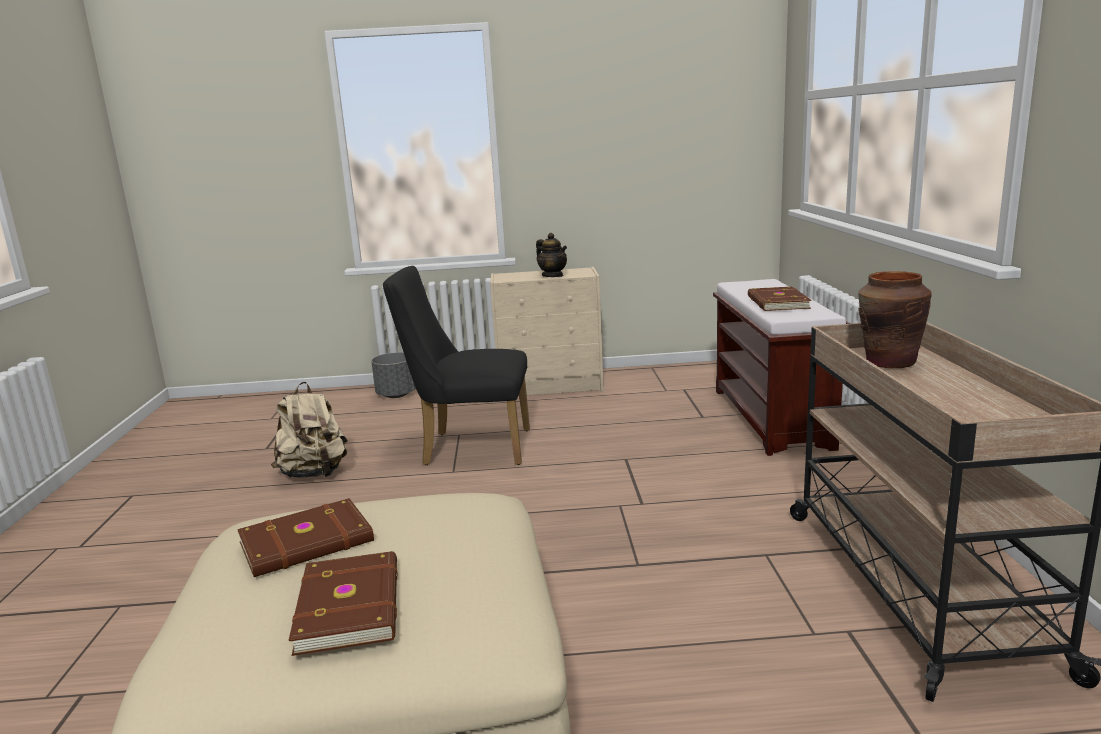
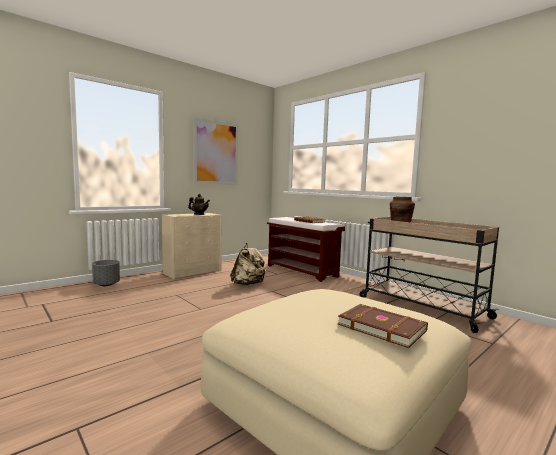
camera: 40 degrees left, 10 degrees down
brown book [237,498,374,577] -> none
beige backpack [271,382,348,478] -> beige backpack moved to [231,243,267,285]
black chair [383,266,530,465] -> none
none -> picture [193,117,238,185]

